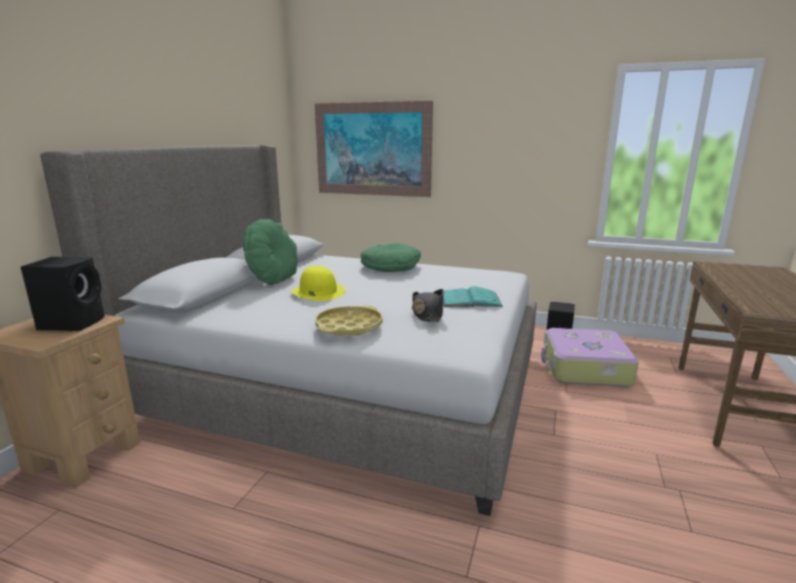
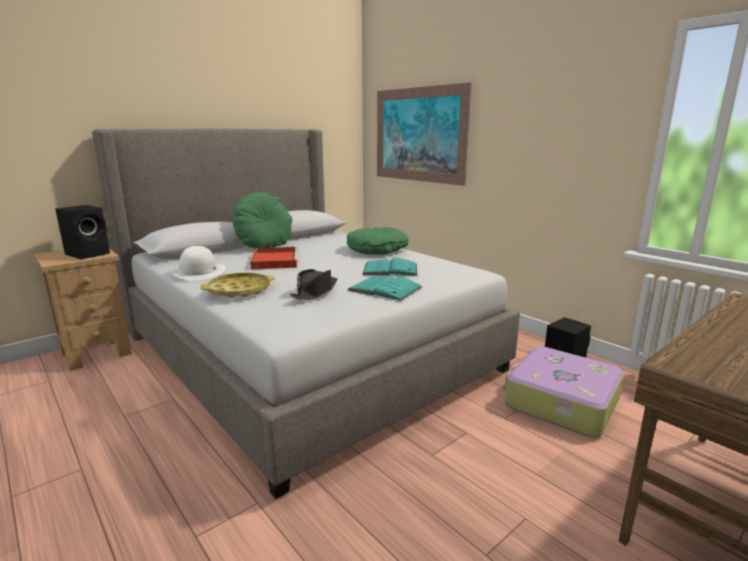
camera: 30 degrees right, 0 degrees up
yellow hat [291,266,345,301] -> red tray [250,247,299,270]
none -> white hat [171,246,226,280]
none -> turquoise book [362,258,417,276]

